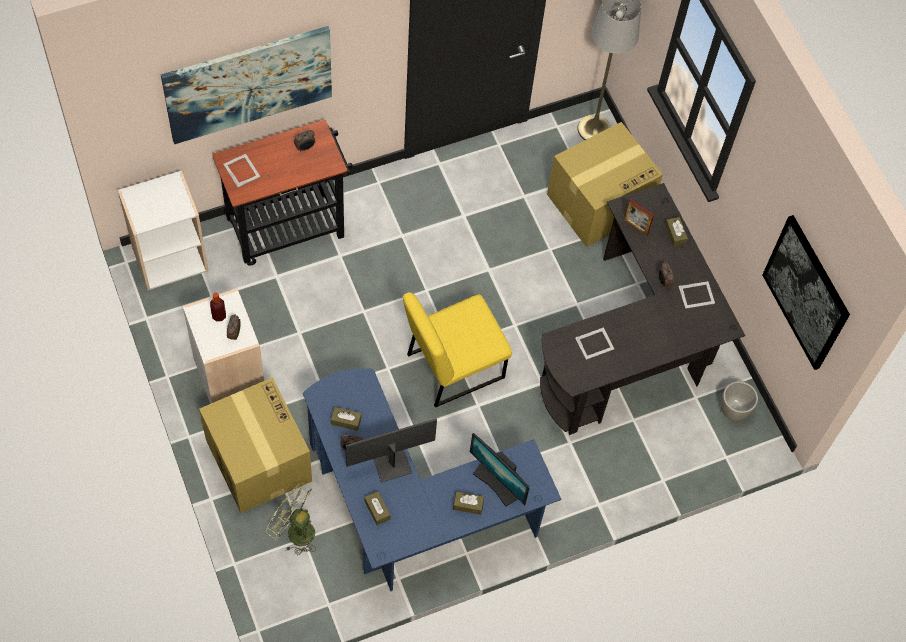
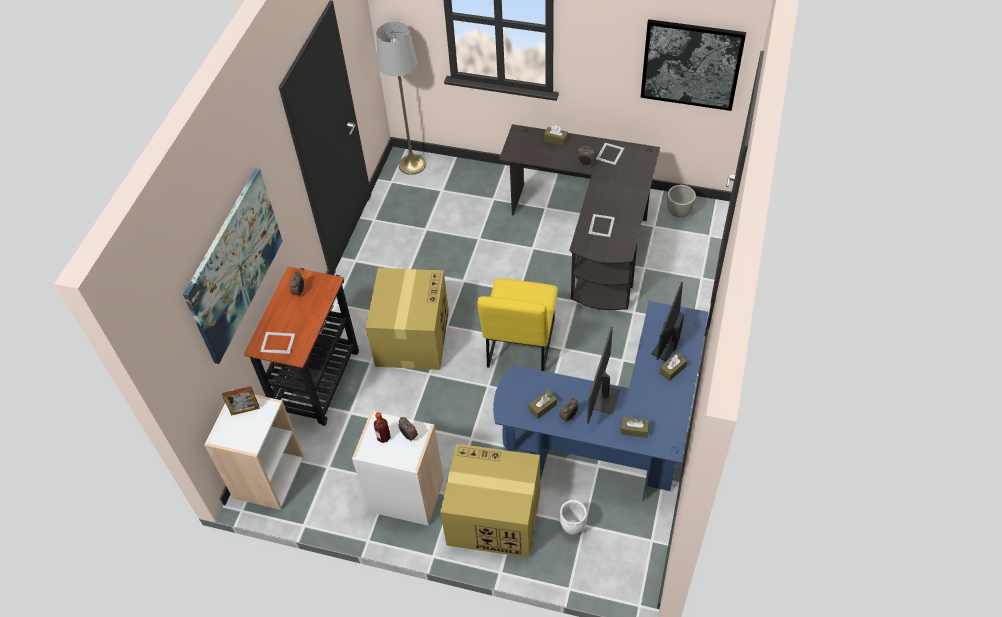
camera: 45 degrees left, 10 degrees down
green fan [266,483,316,555] -> white planter [560,500,587,535]
monitor [470,433,530,507] -> monitor turned 120 degrees clockwise [651,282,684,362]
cardboard box [547,122,663,247] -> cardboard box moved to [366,268,449,370]
picture frame [624,200,654,236] -> picture frame moved to [222,386,260,416]

